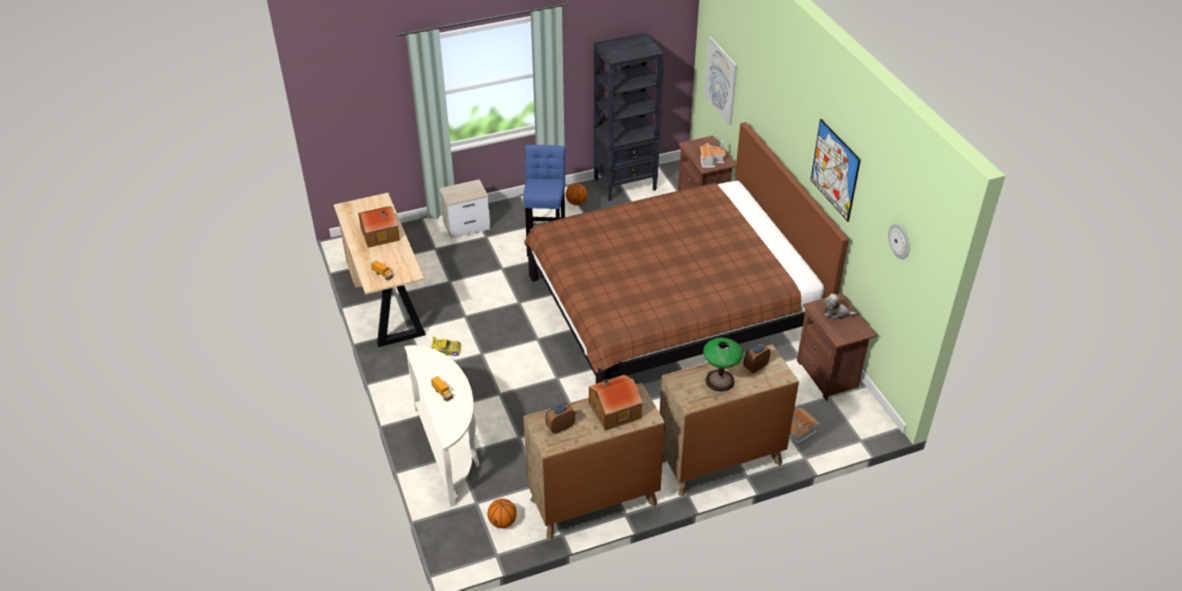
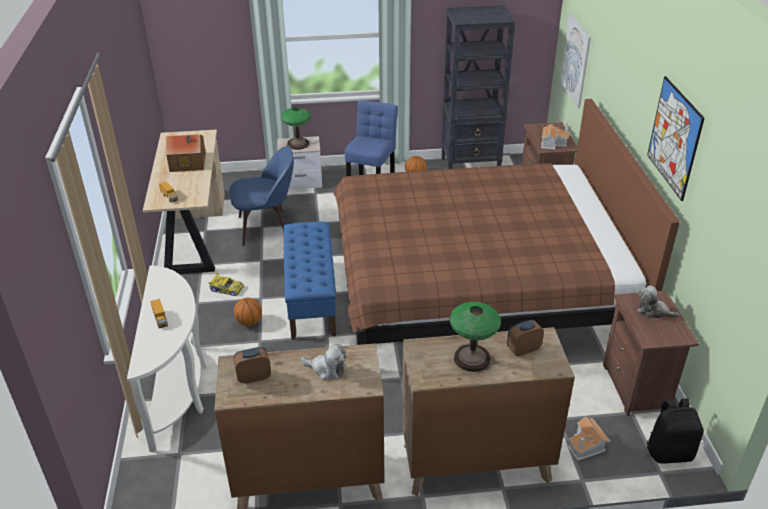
camera: 15 degrees right, 5 degrees down
basketball [488,499,517,528] -> basketball moved to [234,298,262,326]
toy house [588,375,642,431] -> plush toy [301,344,346,381]
wall clock [888,224,910,259] -> none
none -> blue chair [229,146,294,246]
none -> table lamp [281,107,311,150]
none -> blue bench [283,222,336,340]
none -> black backpack [647,399,704,464]

